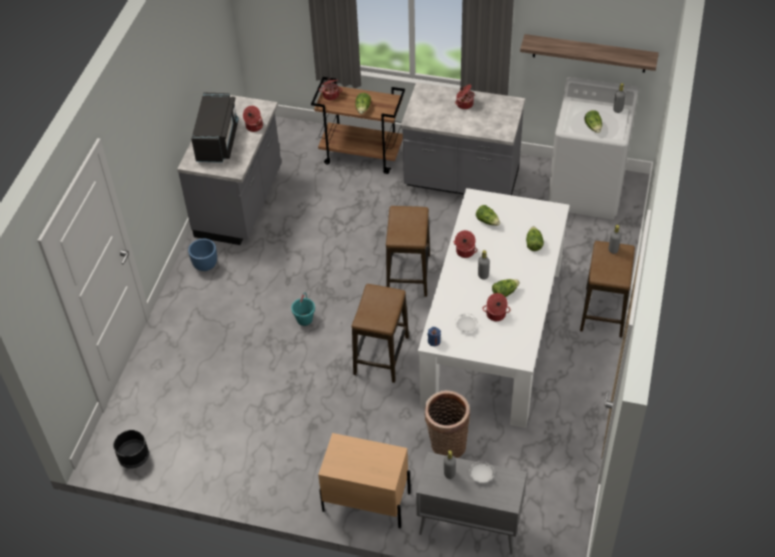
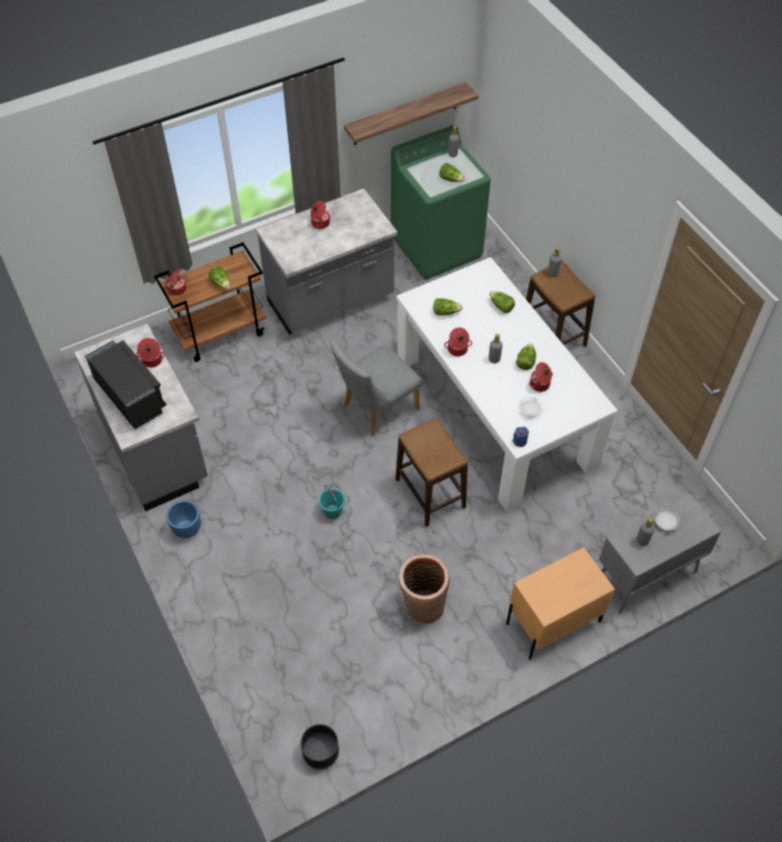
camera: 45 degrees left, 5 degrees up
stool [386,206,430,297] -> grey chair [330,339,422,436]
basket [424,390,470,458] -> basket moved to [399,554,450,624]
white washing machine [548,77,639,220] -> green washing machine [390,125,491,280]

